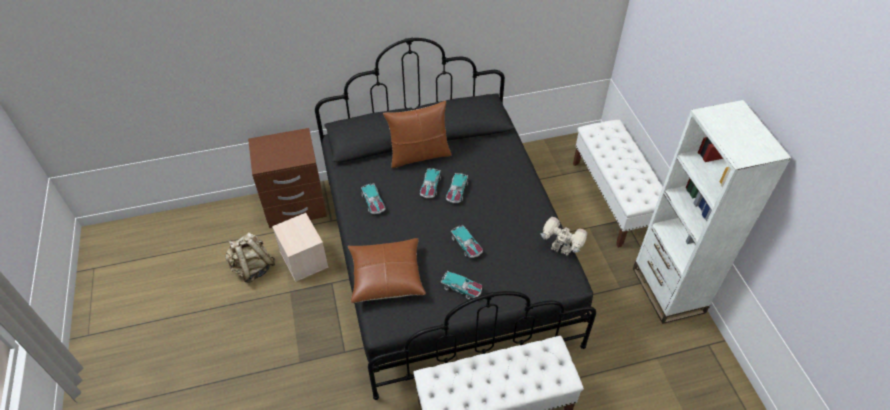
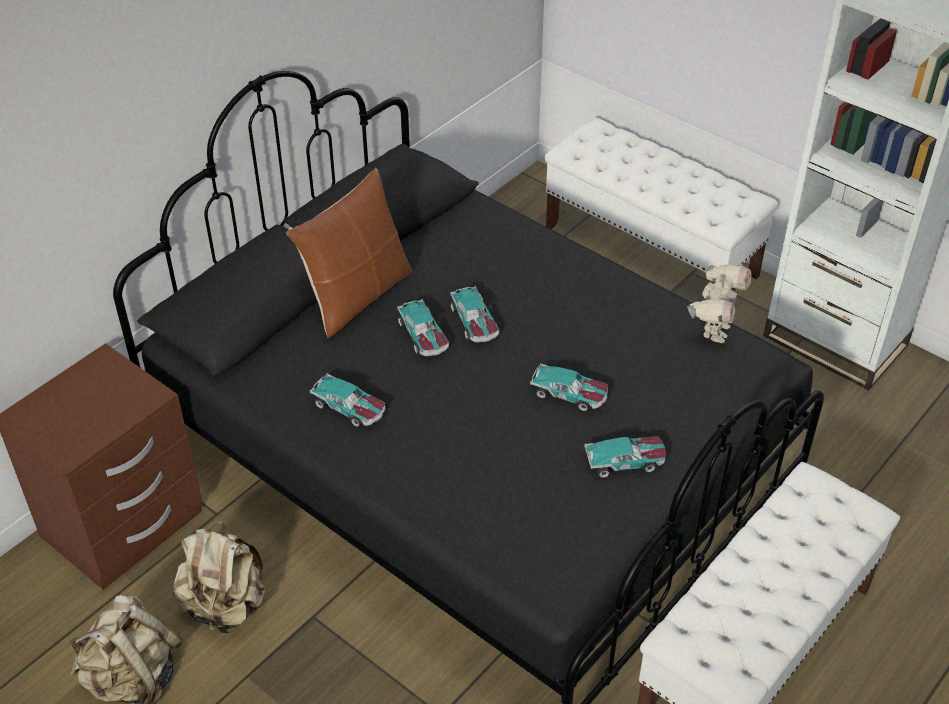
camera: 35 degrees left, 5 degrees down
beige storage box [272,213,329,282] -> beige backpack [173,521,266,636]
brown pillow [348,238,426,303] -> none
toy robot [541,217,587,256] -> toy robot turned 120 degrees clockwise [687,264,752,343]

